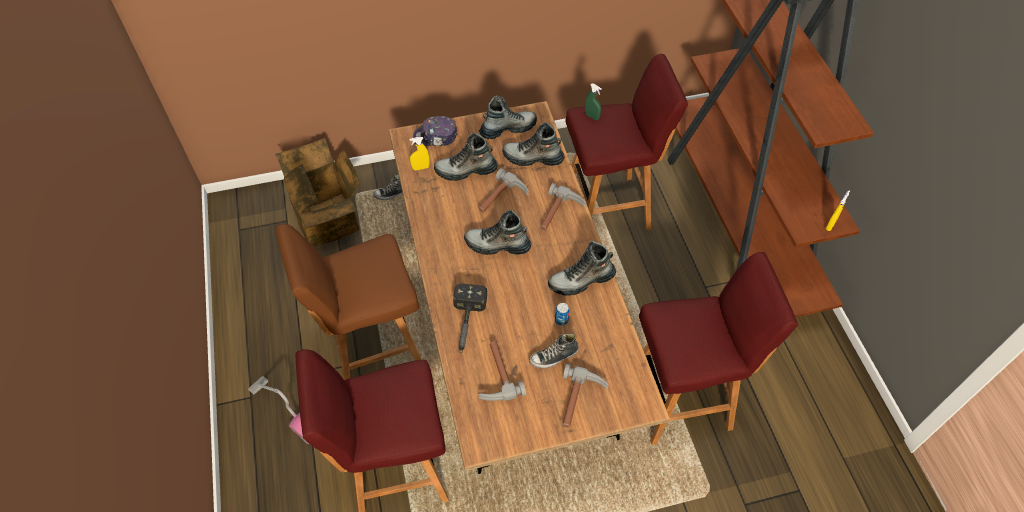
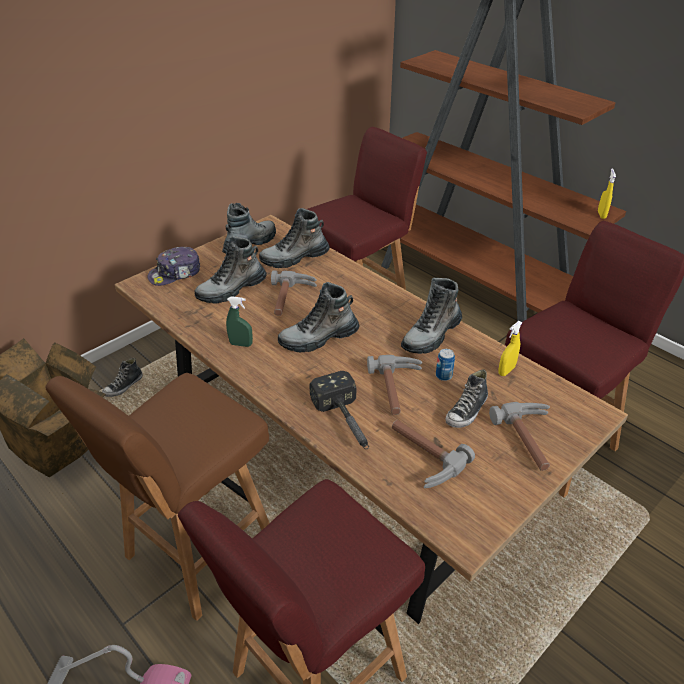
camera: 30 degrees left, 15 degrees down
yellow spray bottle [409,137,430,170] -> yellow spray bottle moved to [498,321,523,376]
hammer [540,183,586,231] -> hammer moved to [367,355,422,415]
green spray bottle [585,83,602,120] -> green spray bottle moved to [226,296,253,347]

